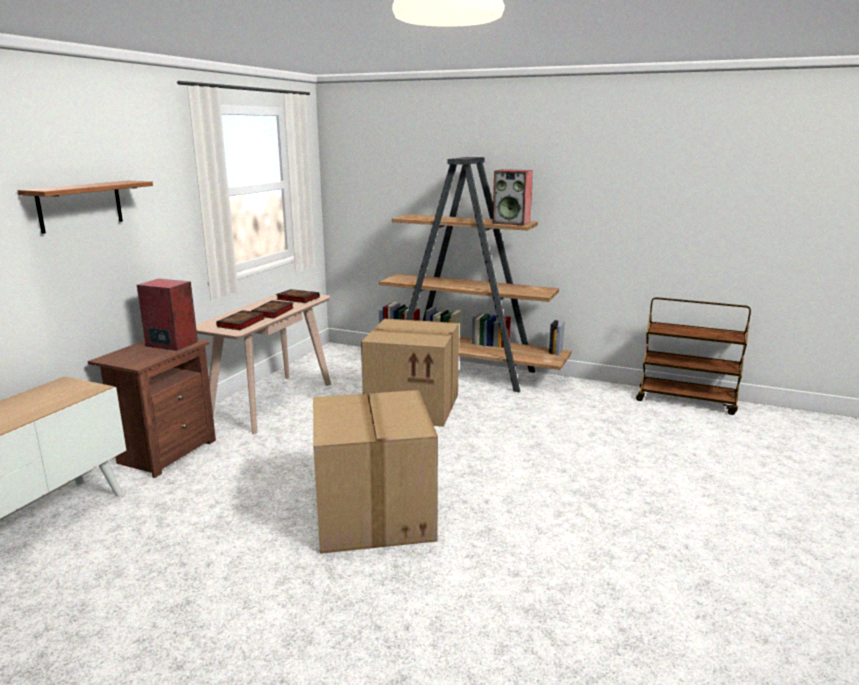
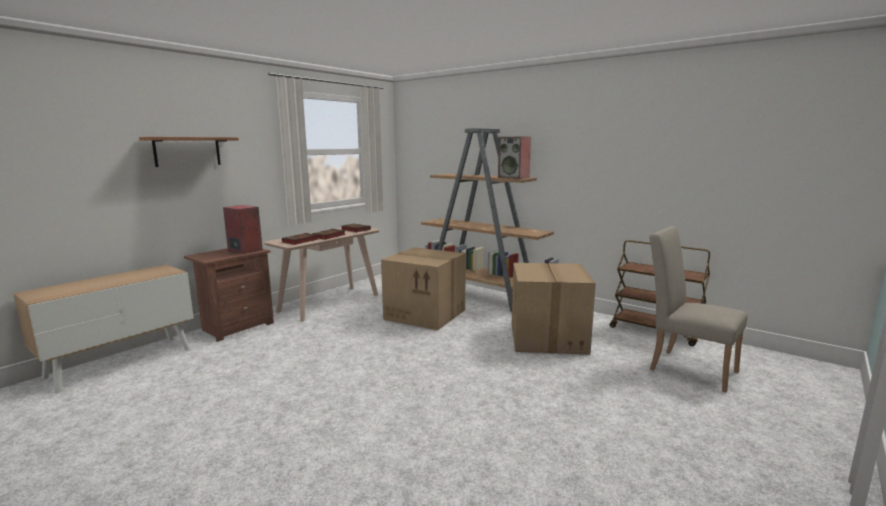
camera: 15 degrees right, 5 degrees down
cardboard box [313,390,438,554] -> cardboard box moved to [512,263,596,355]
none -> beige chair [649,226,748,392]

